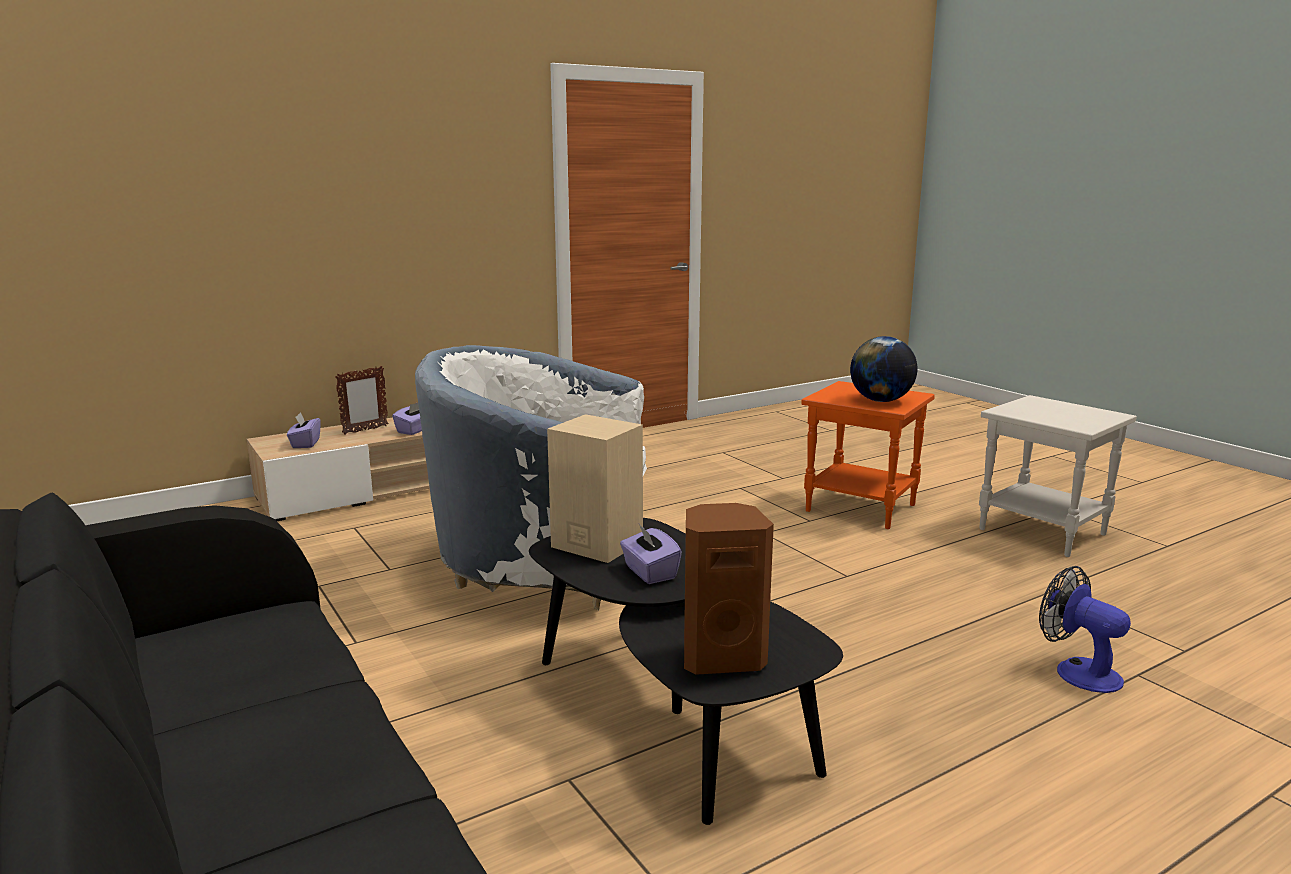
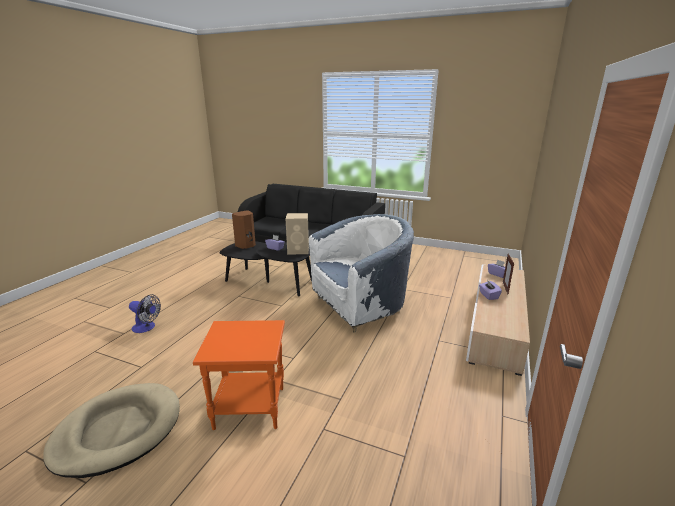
camera: 145 degrees right, 5 degrees up
globe [850,336,918,402] -> none
white side table [979,395,1137,557] -> beige dog bed [43,383,180,478]

